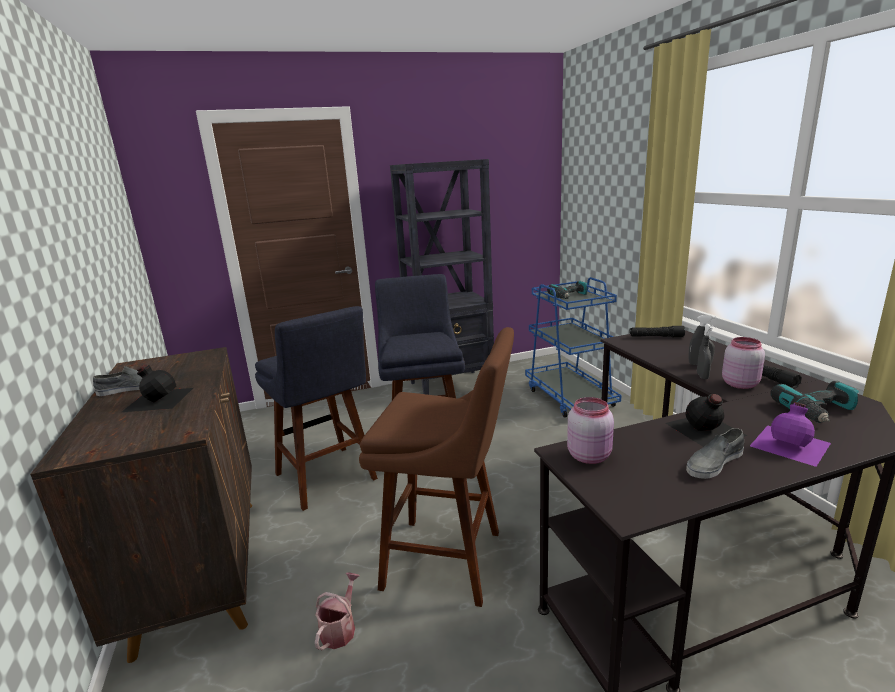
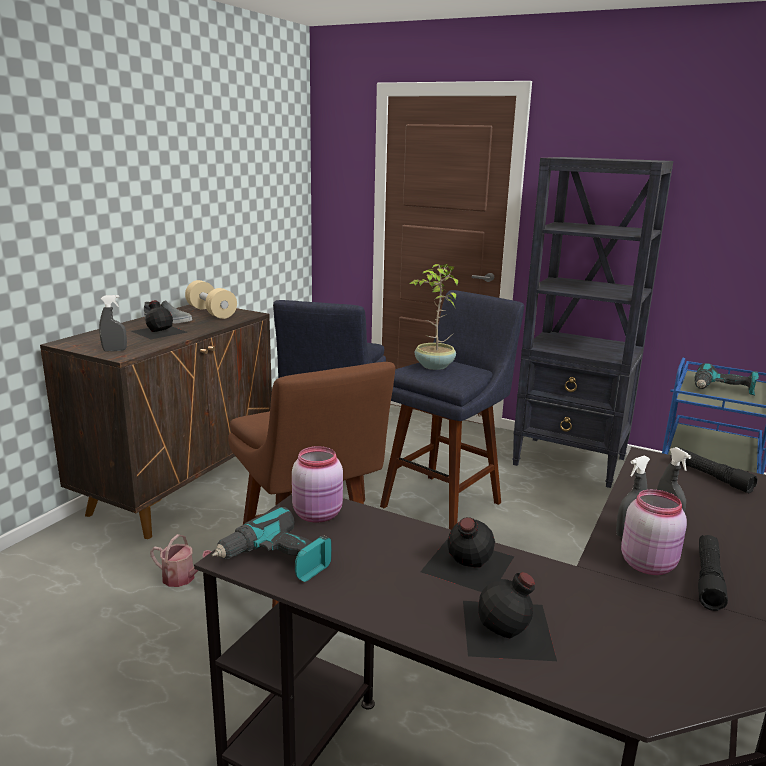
camera: 45 degrees right, 0 degrees up
watering can [315,572,360,651] -> watering can turned 45 degrees clockwise [150,534,211,587]
grey shoe [686,428,744,479] -> none
purple bottle [750,402,831,467] -> black bottle [463,572,557,661]
power drill [770,381,859,423] -> power drill moved to [212,507,332,582]
none -> grey spray bottle [99,295,127,351]
none -> beige dumbbell [185,280,237,319]
none -> potted plant [410,264,458,370]

